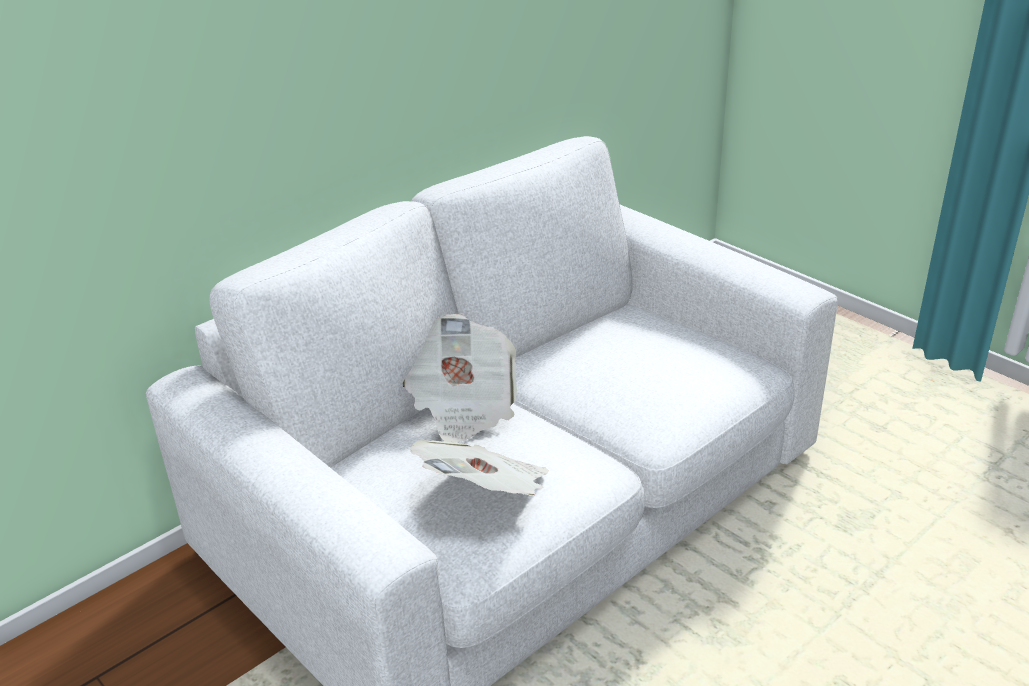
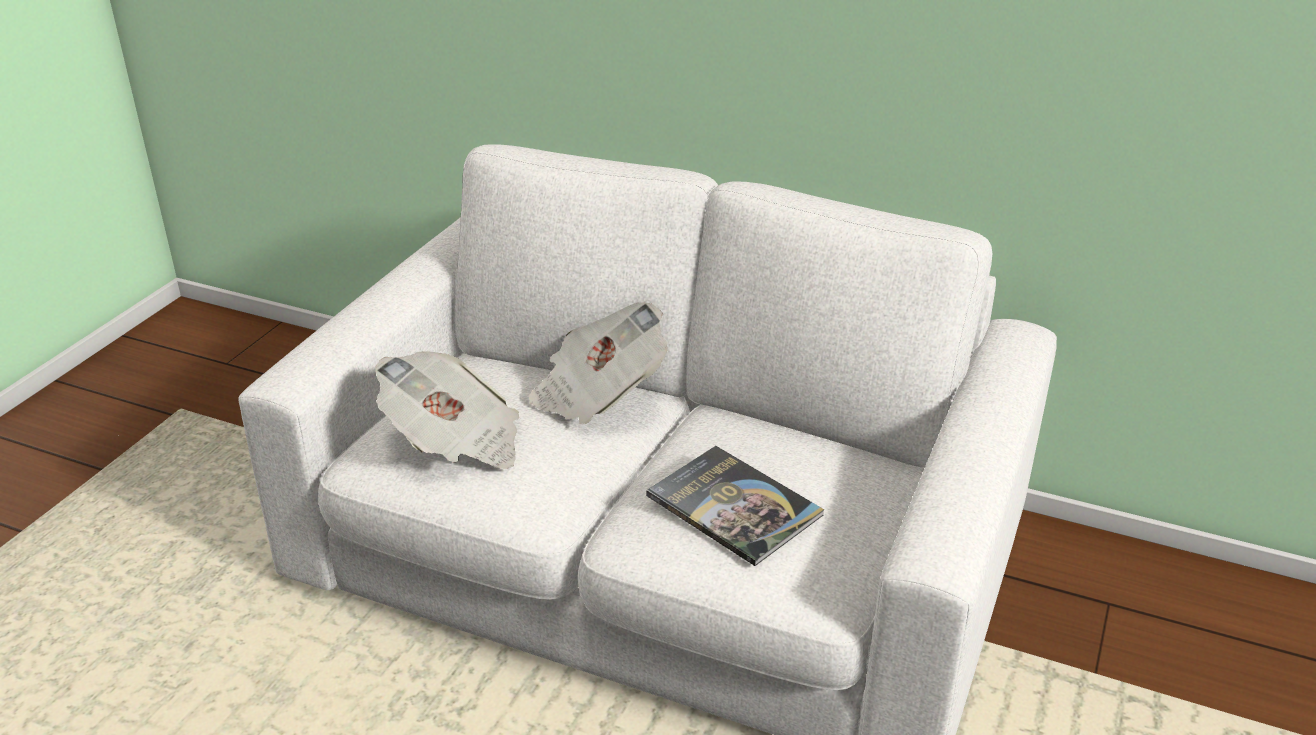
camera: 65 degrees right, 0 degrees up
none -> book [646,446,824,566]

